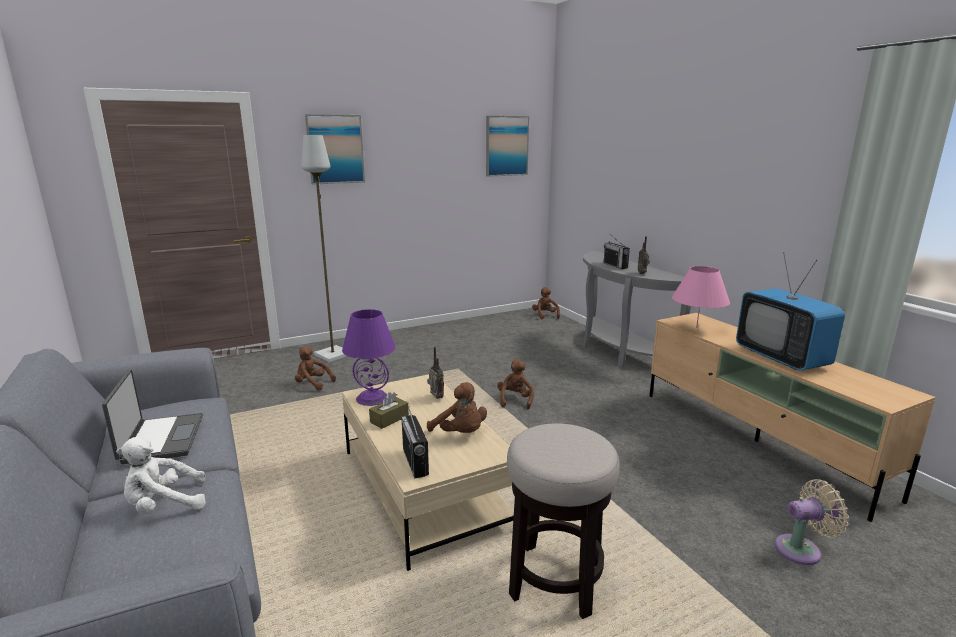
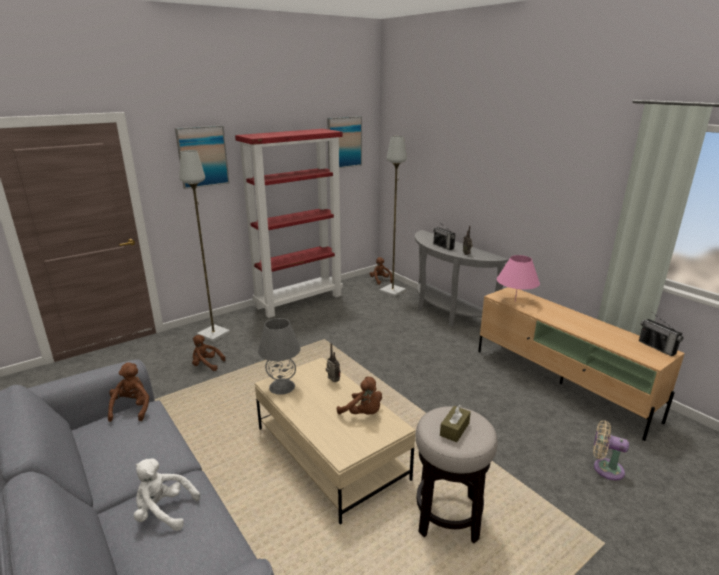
camera: 10 degrees left, 5 degrees up
laptop [102,370,203,464] -> none
white plush toy [116,437,206,515] -> white plush toy turned 45 degrees clockwise [134,458,200,531]
purple table lamp [342,309,395,406] -> grey table lamp [258,318,301,395]
brown tissue box [369,392,409,429] -> brown tissue box moved to [440,405,471,442]
radio [401,403,429,479] -> radio moved to [639,312,683,356]
brown plush toy [497,359,534,409] -> brown plush toy moved to [108,363,149,422]
television [736,252,845,371] -> none
beige fan [775,479,849,565] -> beige fan turned 135 degrees counterclockwise [593,421,629,480]
none -> red bookcase [235,129,343,318]
none -> grey floor lamp [380,136,407,297]

